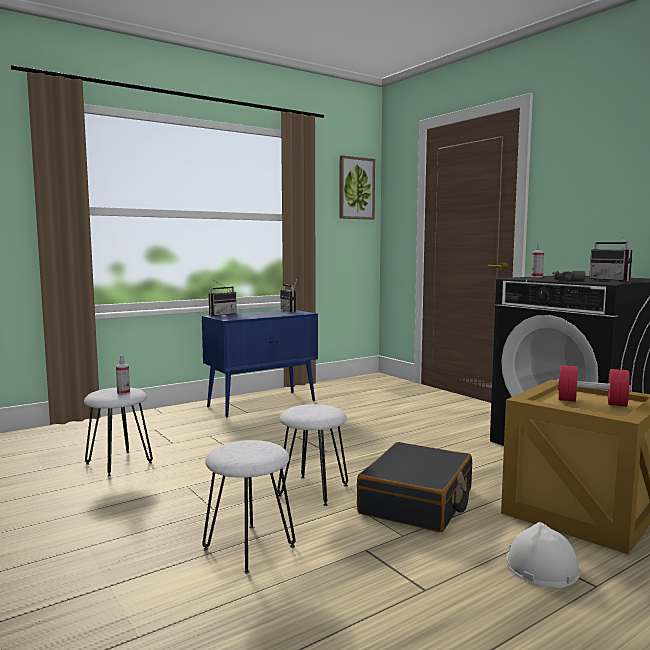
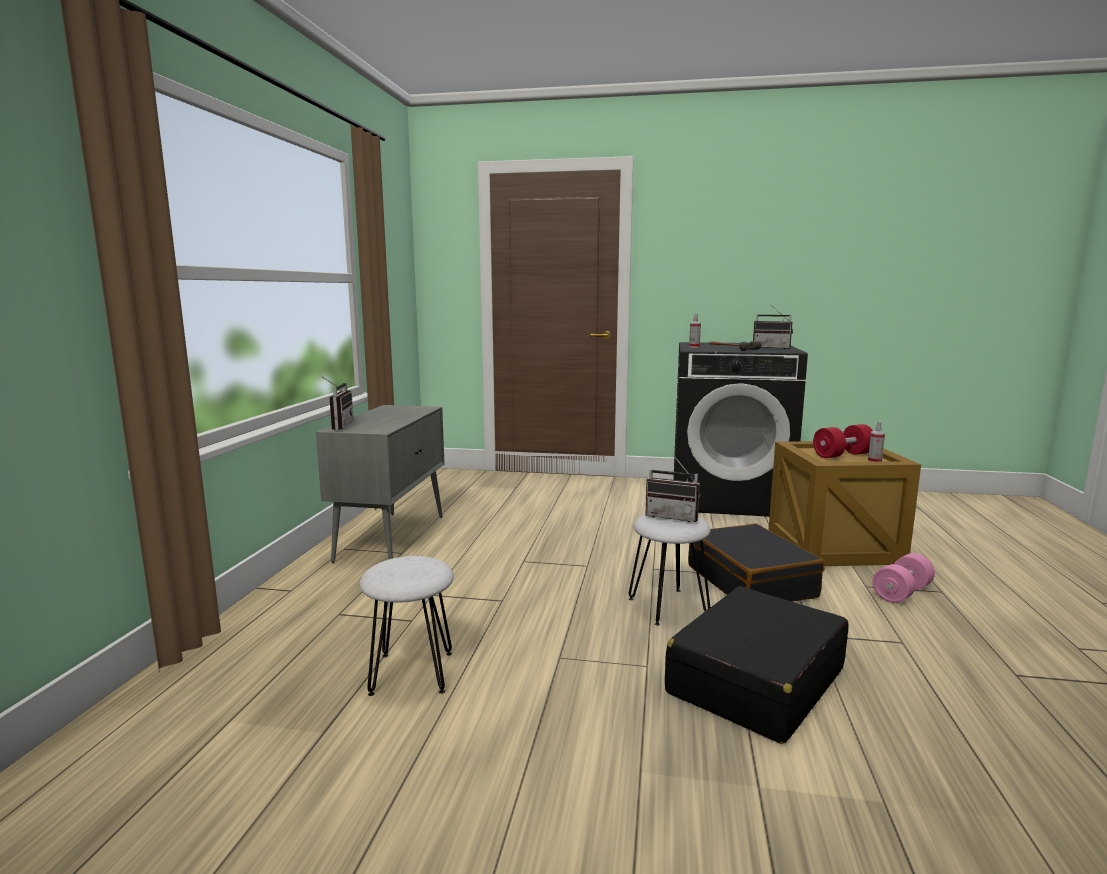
camera: 45 degrees left, 5 degrees up
spray bottle [116,355,130,395] -> spray bottle moved to [868,421,885,462]
blue cabinet [202,310,318,418] -> grey cabinet [316,405,444,563]
white stool [202,440,296,573] -> black suitcase [665,586,849,744]
radio [280,277,298,313] -> radio moved to [645,454,701,522]
picture [339,155,375,220] -> none
white hard hat [505,522,580,588] -> pink dumbbell [873,553,935,603]

